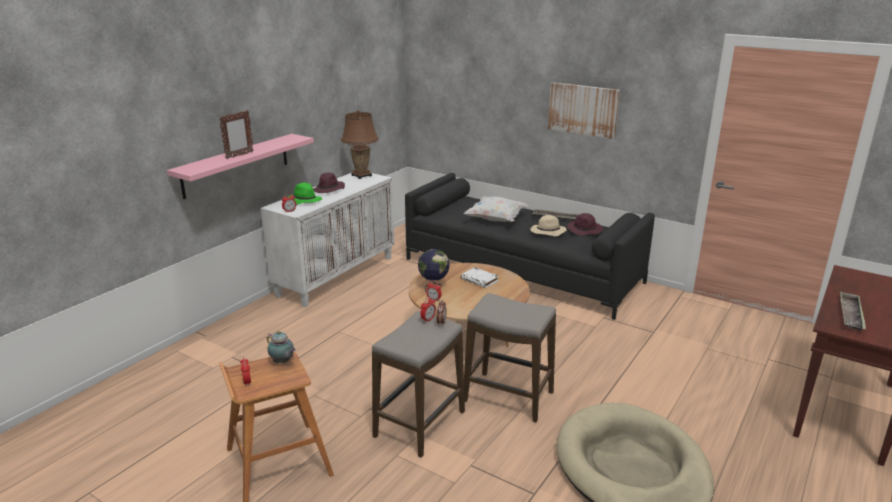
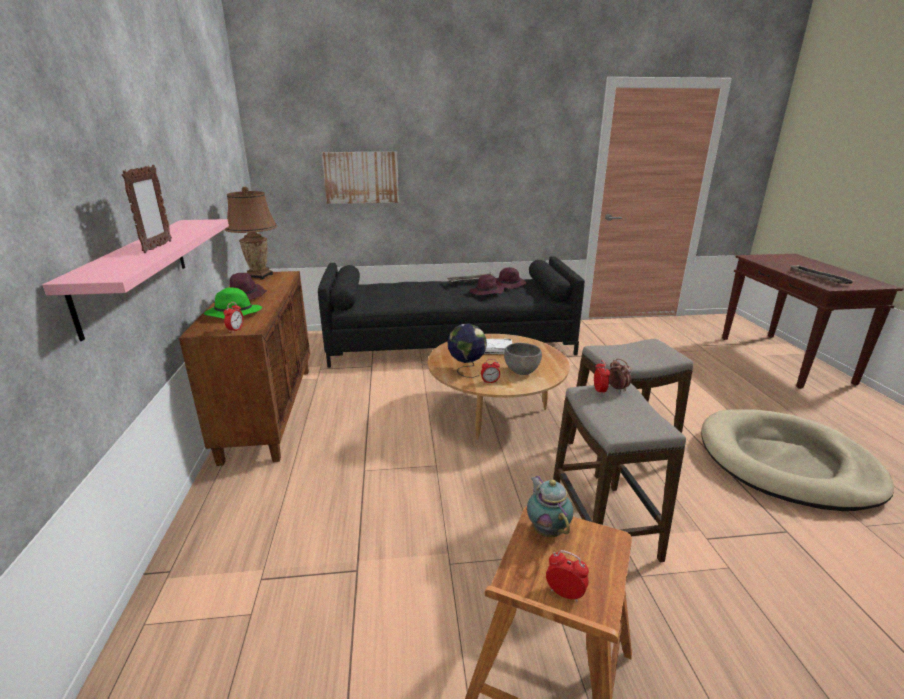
camera: 40 degrees left, 0 degrees up
white cabinet [260,173,394,307] -> brown cabinet [179,271,310,466]
teapot [267,331,296,363] -> teapot turned 105 degrees counterclockwise [527,475,573,537]
white pillow [463,196,529,222] -> none
beige hat [530,215,566,237] -> purple hat [469,275,505,295]
picture [548,82,620,139] -> picture moved to [322,152,399,204]
none -> grey bowl [504,343,542,375]

